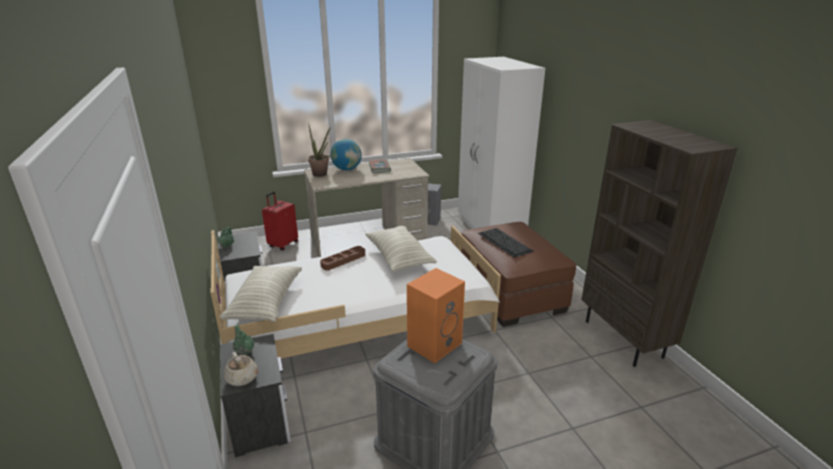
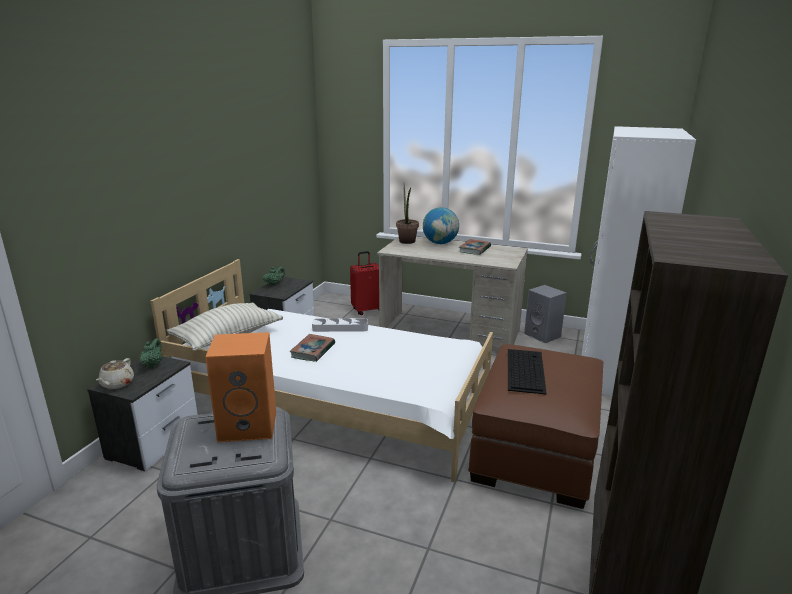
camera: 40 degrees right, 5 degrees down
brown tray [320,246,365,271] -> white tray [312,318,368,332]
pillow [366,226,437,272] -> none
none -> book [290,334,335,362]

